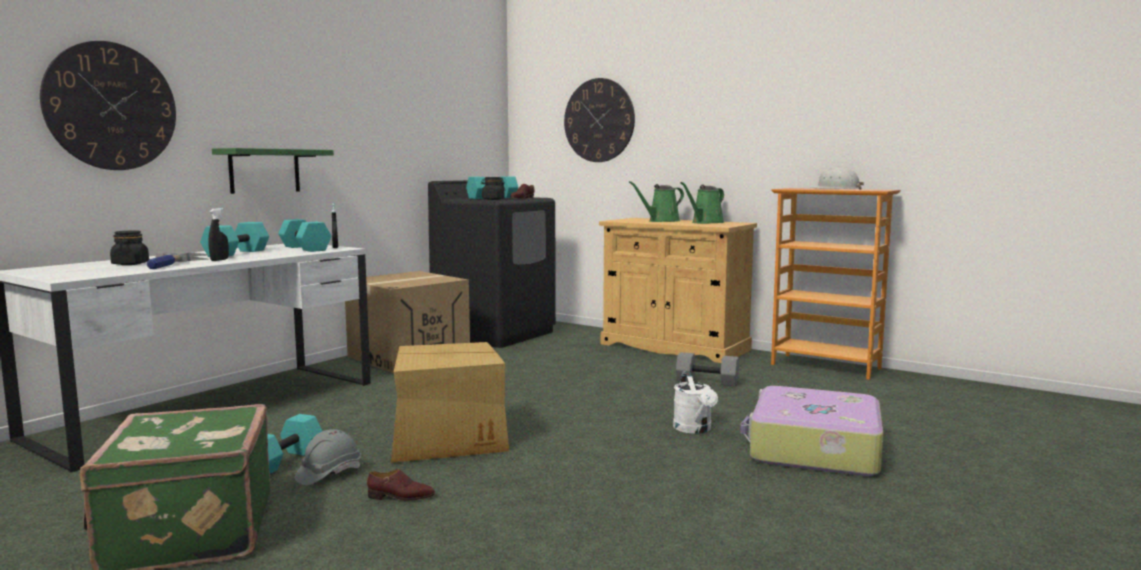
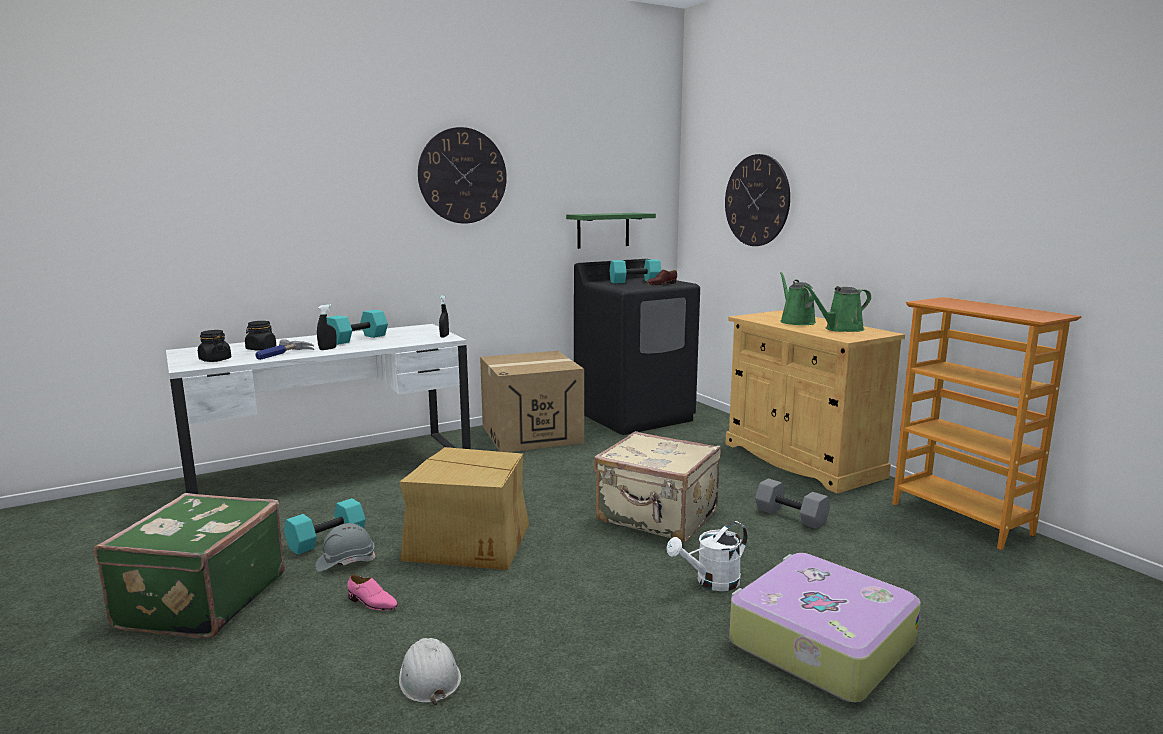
camera: 25 degrees right, 5 degrees up
wall clock [40,41,176,170] -> wall clock moved to [418,127,507,224]
green shelf [212,148,334,194] -> green shelf moved to [566,213,656,249]
turquoise dumbbell [278,219,331,252] -> none
brown shoe [367,469,435,501] -> pink shoe [347,575,398,610]
black jar [481,177,505,200] -> black jar moved to [198,330,231,362]
green watering can [629,181,684,222] -> green watering can turned 90 degrees clockwise [780,272,816,325]
white watering can [673,371,718,434] -> white watering can turned 45 degrees clockwise [666,521,748,591]
white hard hat [810,166,864,190] -> white hard hat moved to [399,638,461,705]
none -> beige suitcase [594,431,721,542]

